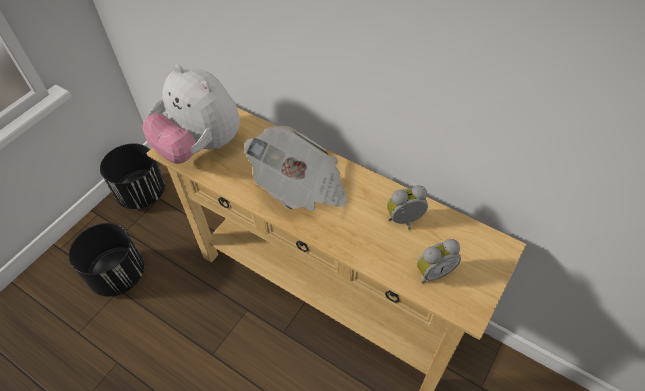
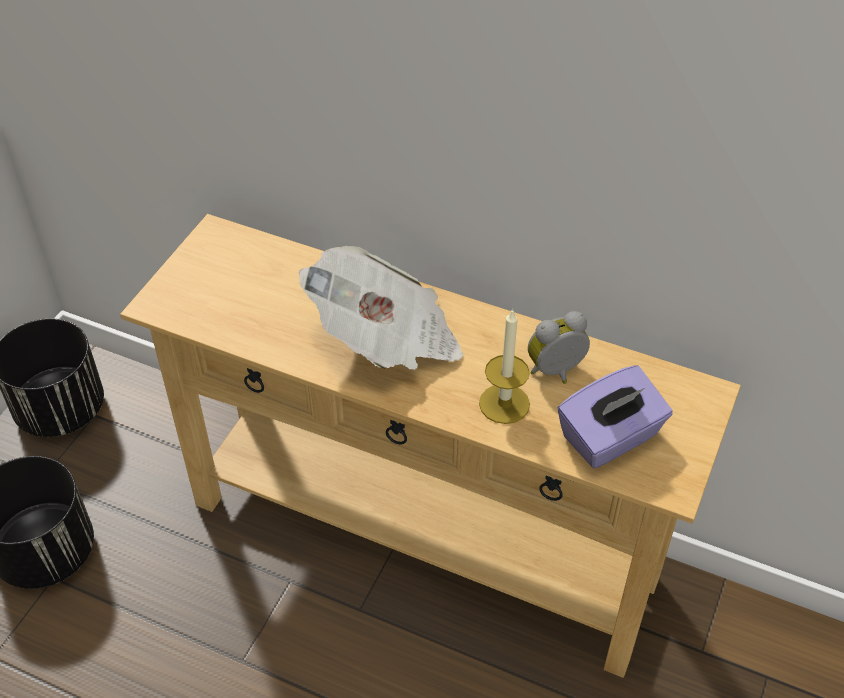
camera: 10 degrees left, 5 degrees down
plush toy [143,65,240,164] -> none
alarm clock [417,239,461,284] -> purple tissue box [557,365,673,469]
none -> candle [479,309,530,424]

